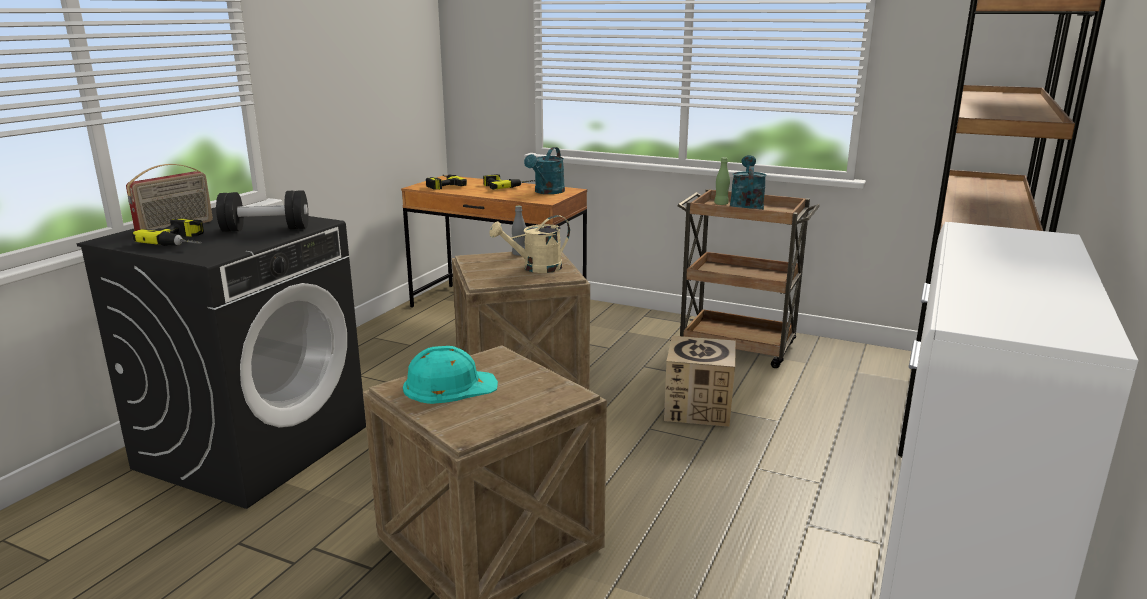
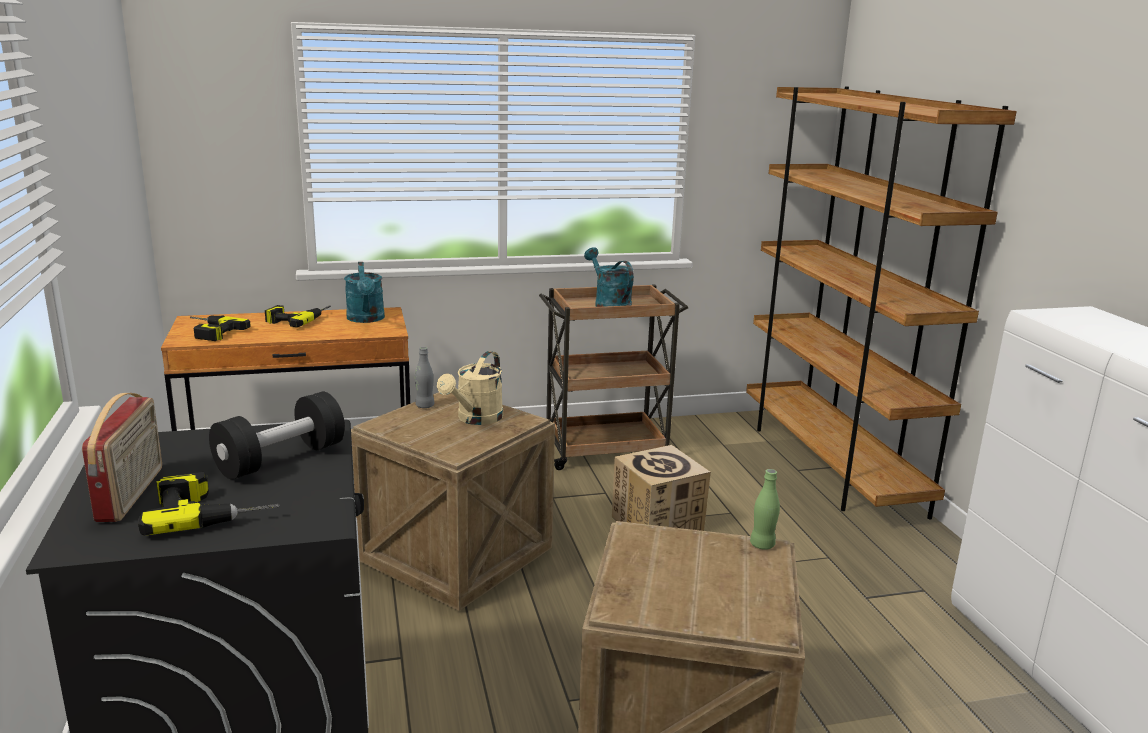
camera: 40 degrees left, 0 degrees up
turquoise hard hat [403,346,498,404] -> none
green bottle [714,157,730,205] -> green bottle moved to [750,469,780,550]

